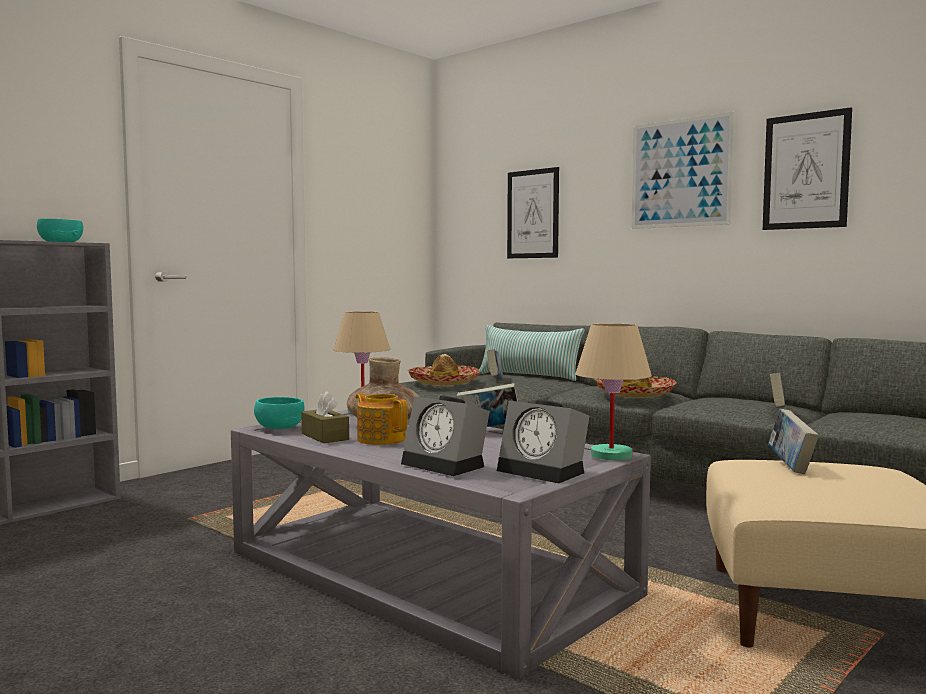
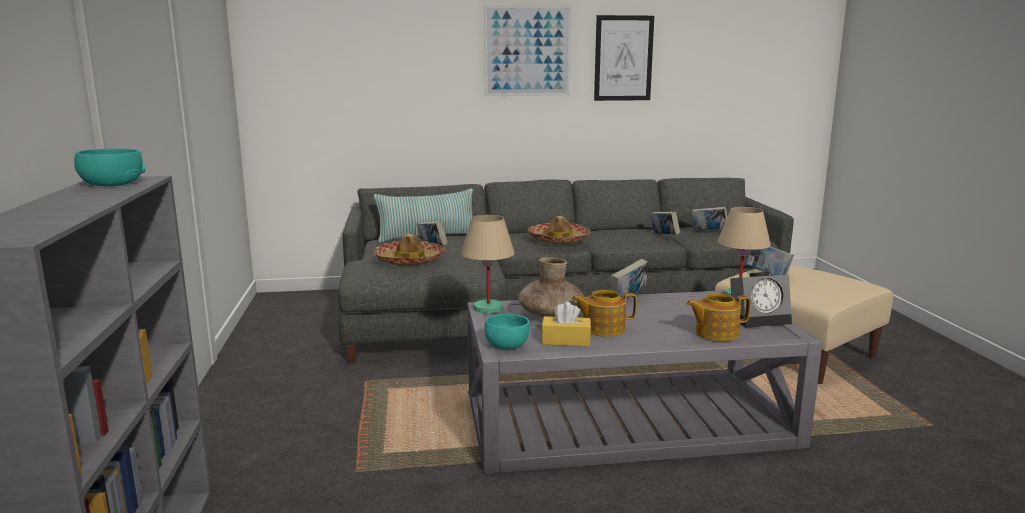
camera: 50 degrees left, 10 degrees up
brown tissue box [301,391,349,443] -> yellow tissue box [541,302,591,347]
alarm clock [401,396,490,476] -> teapot [686,293,751,341]
picture [507,167,559,258] -> none
none -> book [692,207,728,231]

